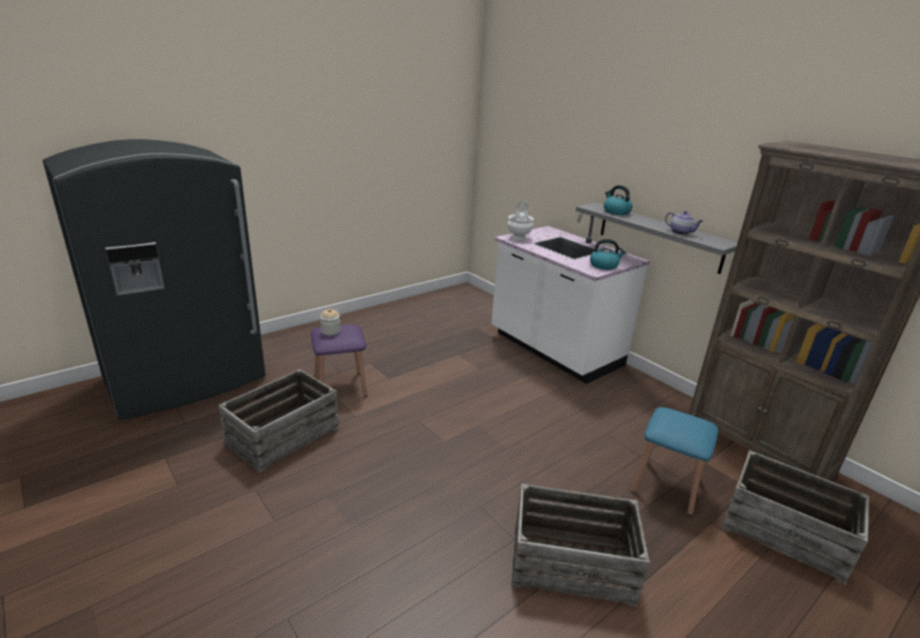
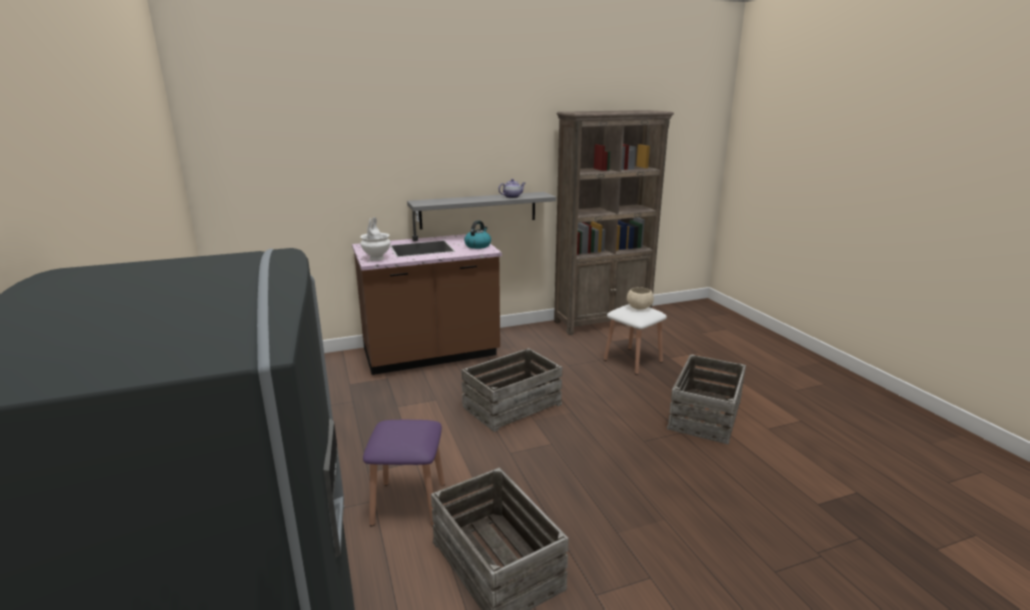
camera: 70 degrees left, 5 degrees down
jar [320,308,340,336] -> none
white counter [491,213,650,384] -> brown counter [352,211,502,375]
kettle [604,185,633,215] -> none
blue stool [631,407,718,516] -> white stool [604,304,667,375]
crate [721,450,869,586] -> crate moved to [461,348,562,432]
none -> beige bowl [627,287,654,310]

